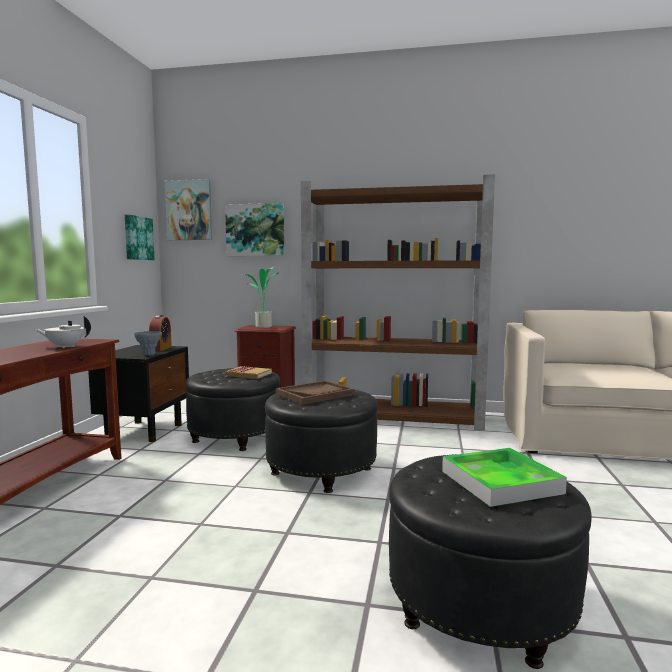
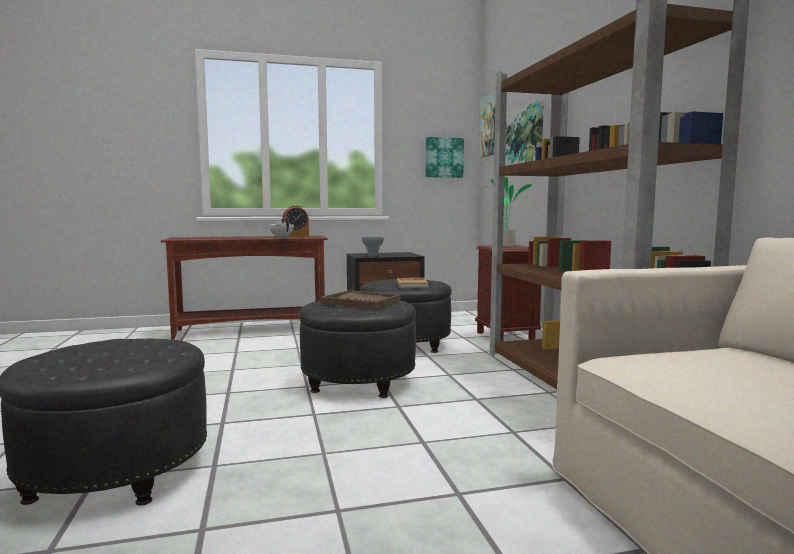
camera: 65 degrees right, 0 degrees up
alarm clock [149,315,172,351] -> alarm clock moved to [282,205,309,237]
tray [442,448,567,507] -> none

